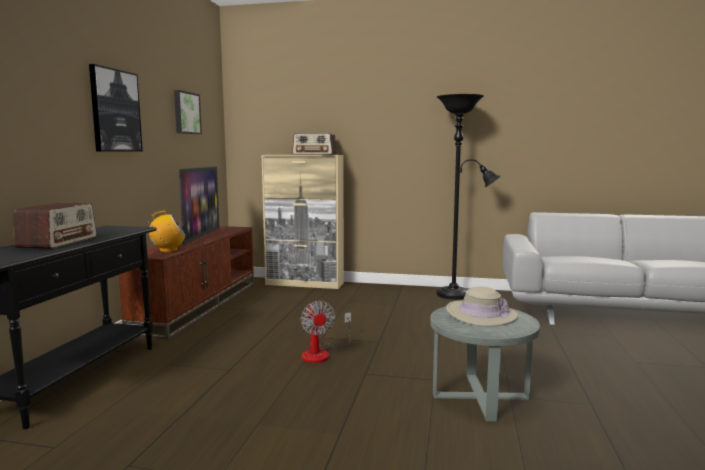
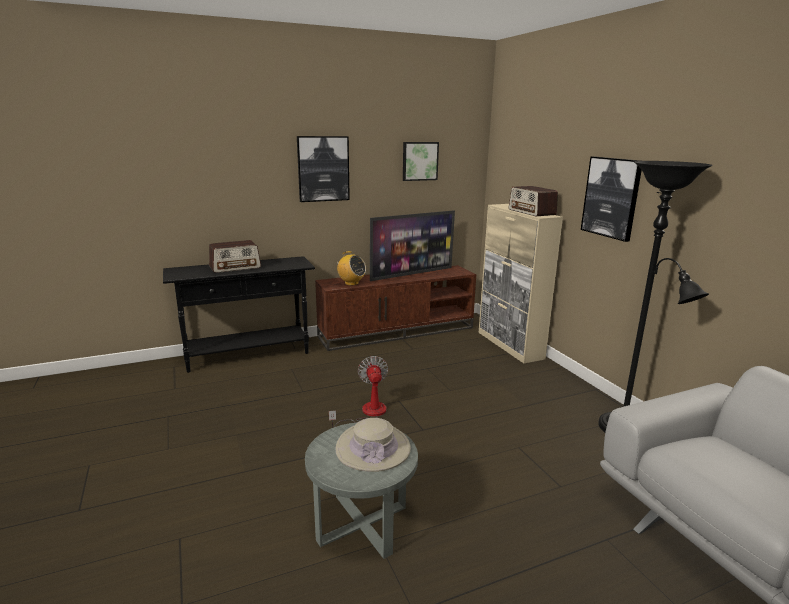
camera: 55 degrees right, 10 degrees up
fan [301,301,351,363] -> fan turned 135 degrees clockwise [329,356,388,428]
none -> picture [581,156,642,242]

